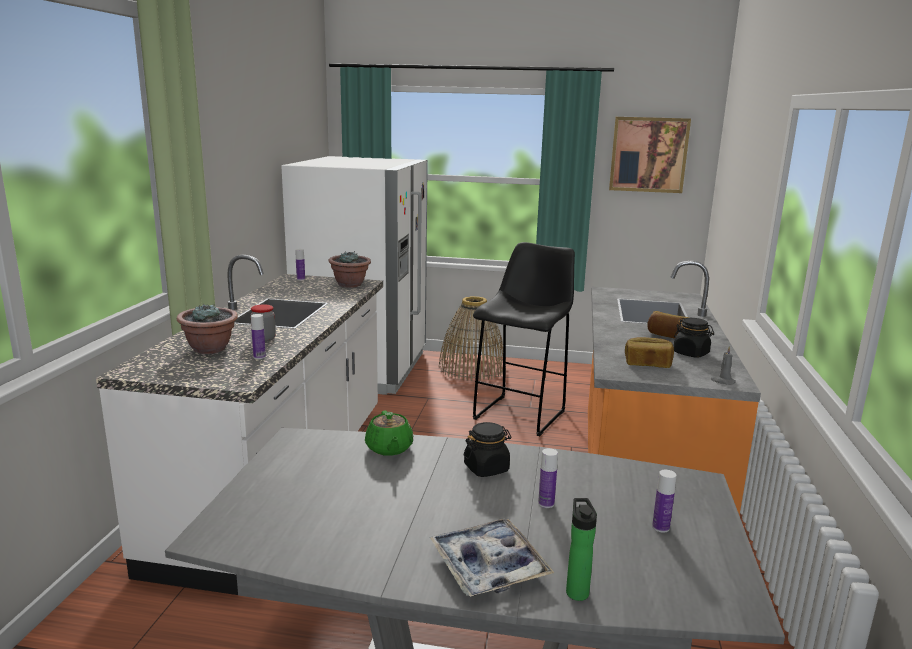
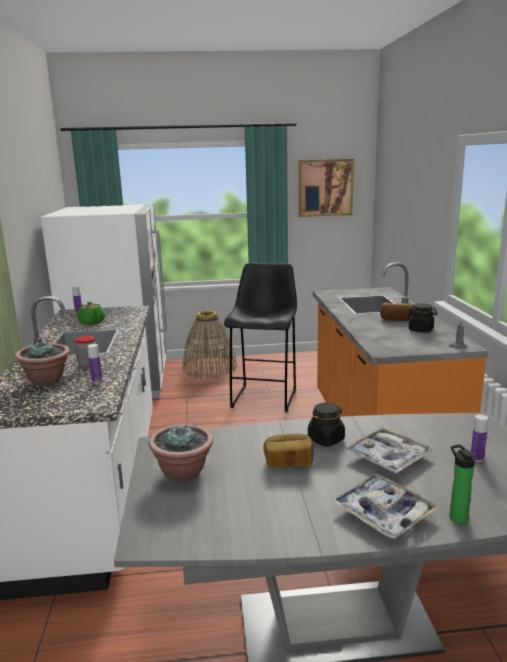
camera: 15 degrees left, 0 degrees up
potted plant [328,252,371,288] -> potted plant moved to [149,424,213,483]
green teapot [365,410,413,456] -> green teapot moved to [77,302,105,325]
bottle [538,448,558,508] -> tray [345,427,433,474]
bread [625,337,674,368] -> bread moved to [263,434,313,468]

